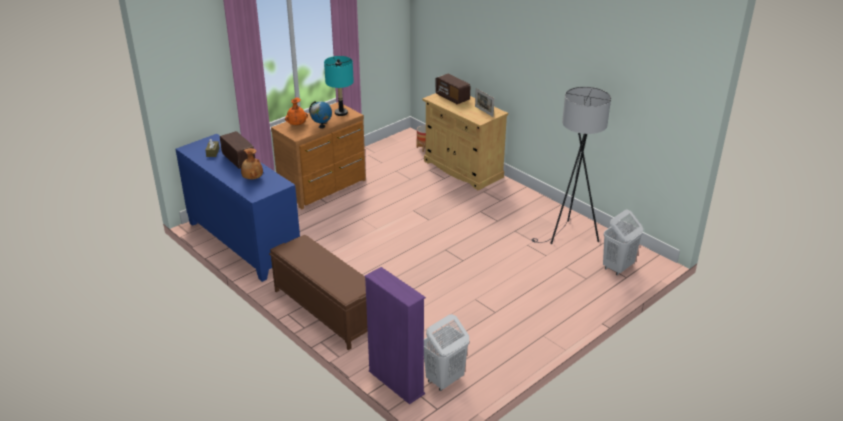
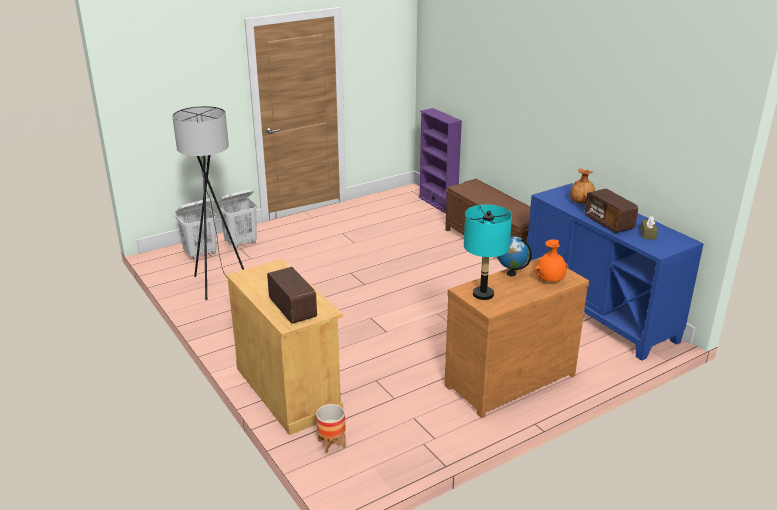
camera: 170 degrees left, 5 degrees down
white laundry basket [424,314,469,391] -> white laundry basket moved to [218,189,257,248]
picture frame [475,88,495,117] -> none

